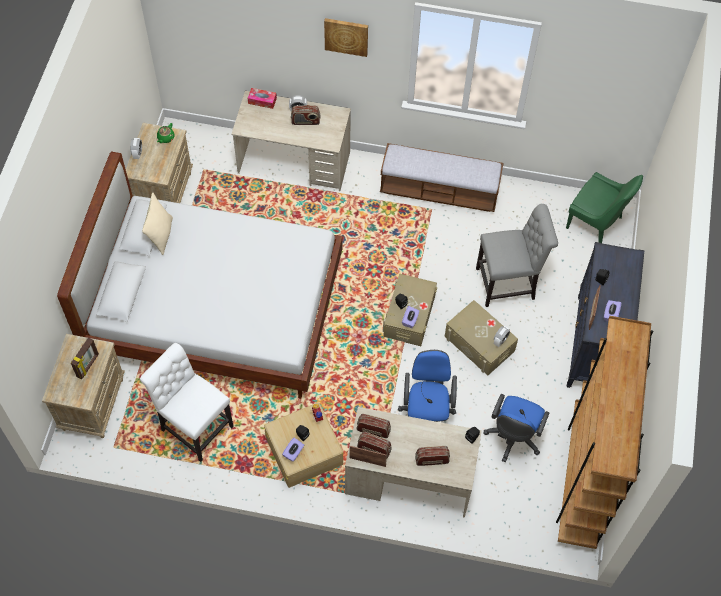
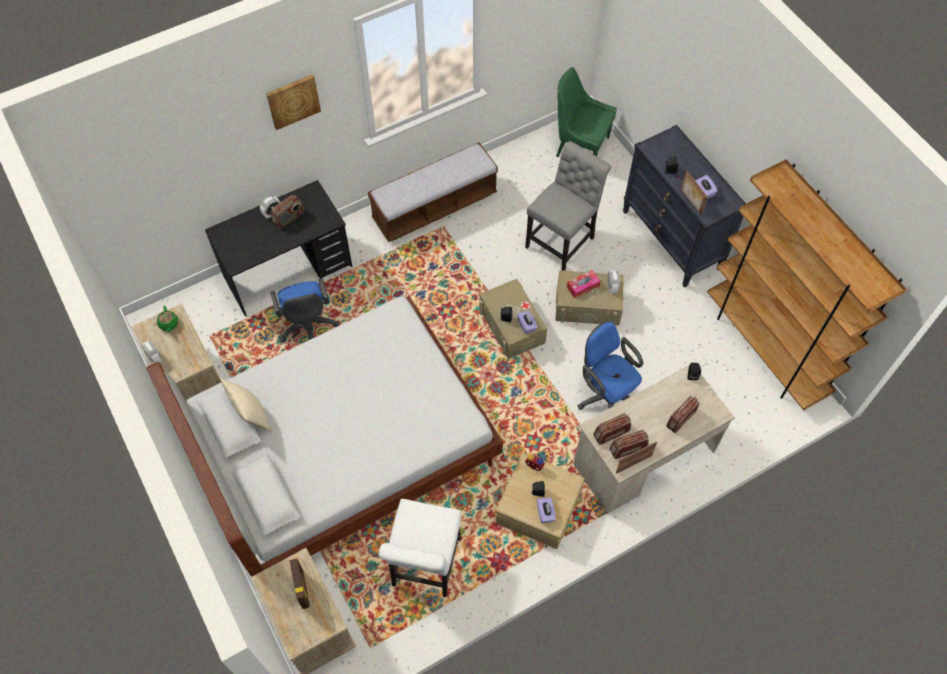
camera: 40 degrees left, 0 degrees up
white chair [140,343,234,462] -> white chair turned 75 degrees counterclockwise [379,499,461,597]
beige desk [231,91,351,191] -> black desk [205,180,352,317]
tissue box [248,88,277,109] -> tissue box moved to [567,270,600,298]
blue office chair [484,394,549,462] -> blue office chair moved to [271,278,339,342]
green chair [566,172,643,243] -> green chair turned 150 degrees counterclockwise [556,67,617,157]

